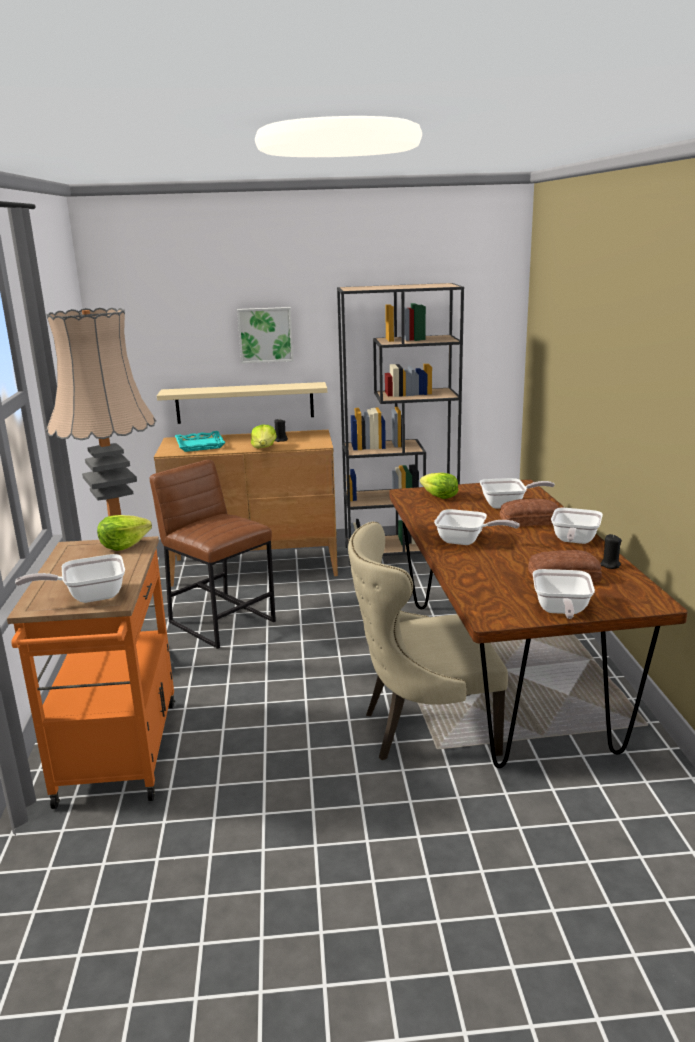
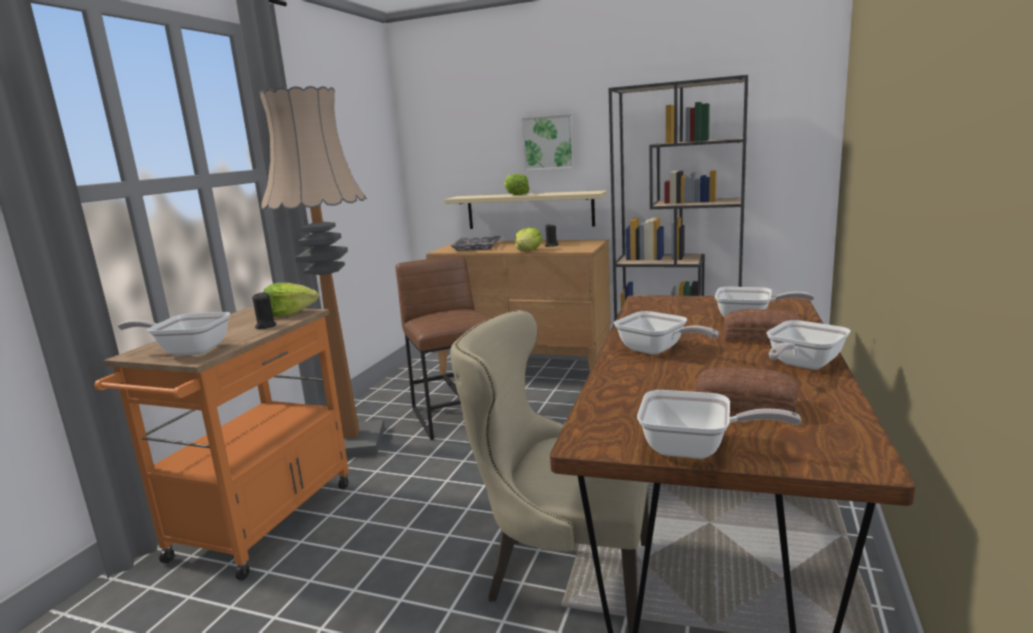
camera: 25 degrees right, 5 degrees down
turquoise tray [175,431,226,452] -> grey tray [451,236,501,251]
lettuce [420,473,458,499] -> lettuce moved to [504,174,530,195]
frying pan [533,569,595,619] -> frying pan turned 105 degrees counterclockwise [637,390,801,459]
black candle [600,534,622,569] -> black candle moved to [252,292,276,329]

